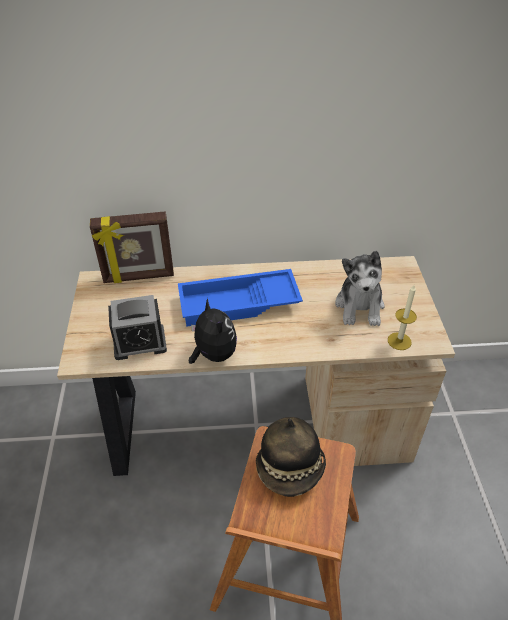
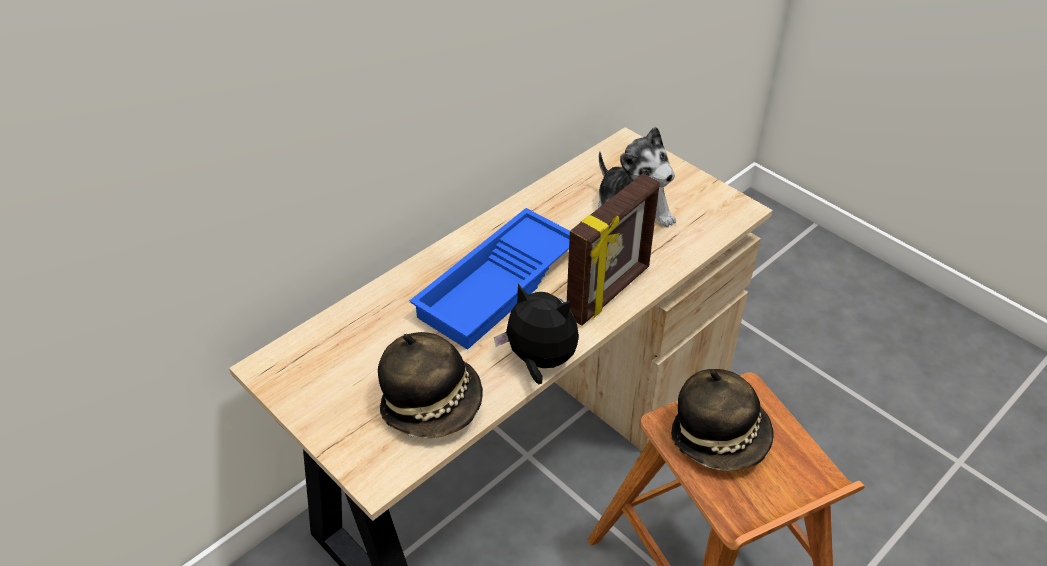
camera: 40 degrees left, 0 degrees up
picture frame [90,211,174,283] -> picture frame moved to [567,173,660,326]
alarm clock [108,295,167,360] -> hat [378,332,483,438]
candle [388,285,417,350] -> none

